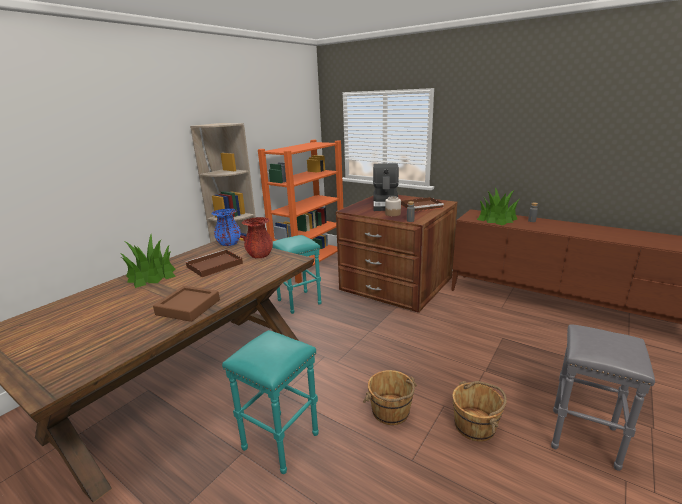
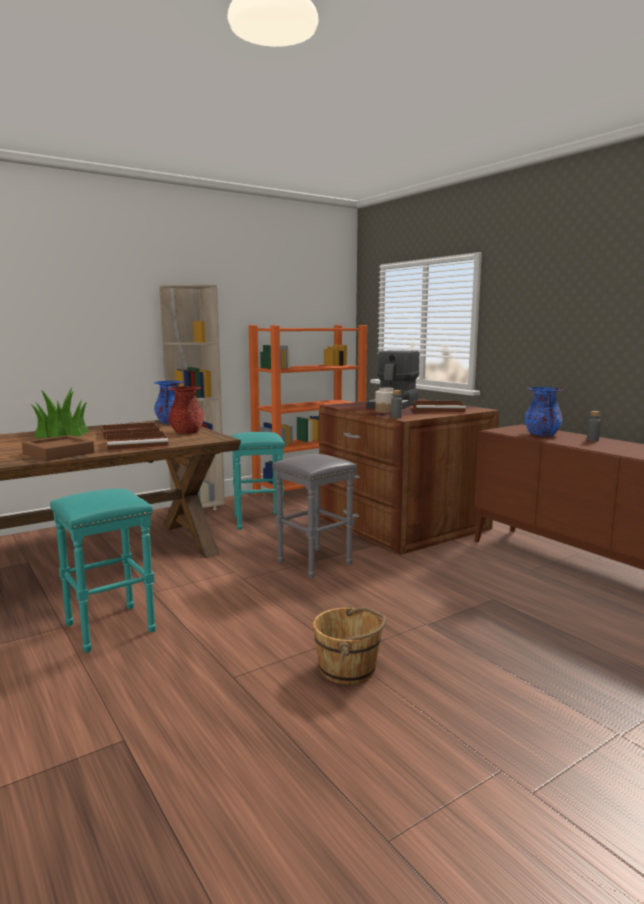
camera: 20 degrees right, 10 degrees down
brown bucket [363,370,417,425] -> none
potted plant [477,187,519,226] -> blue vase [525,387,564,436]
grey stool [551,325,655,471] -> grey stool moved to [272,454,357,578]
none -> brown tray [106,431,169,451]

